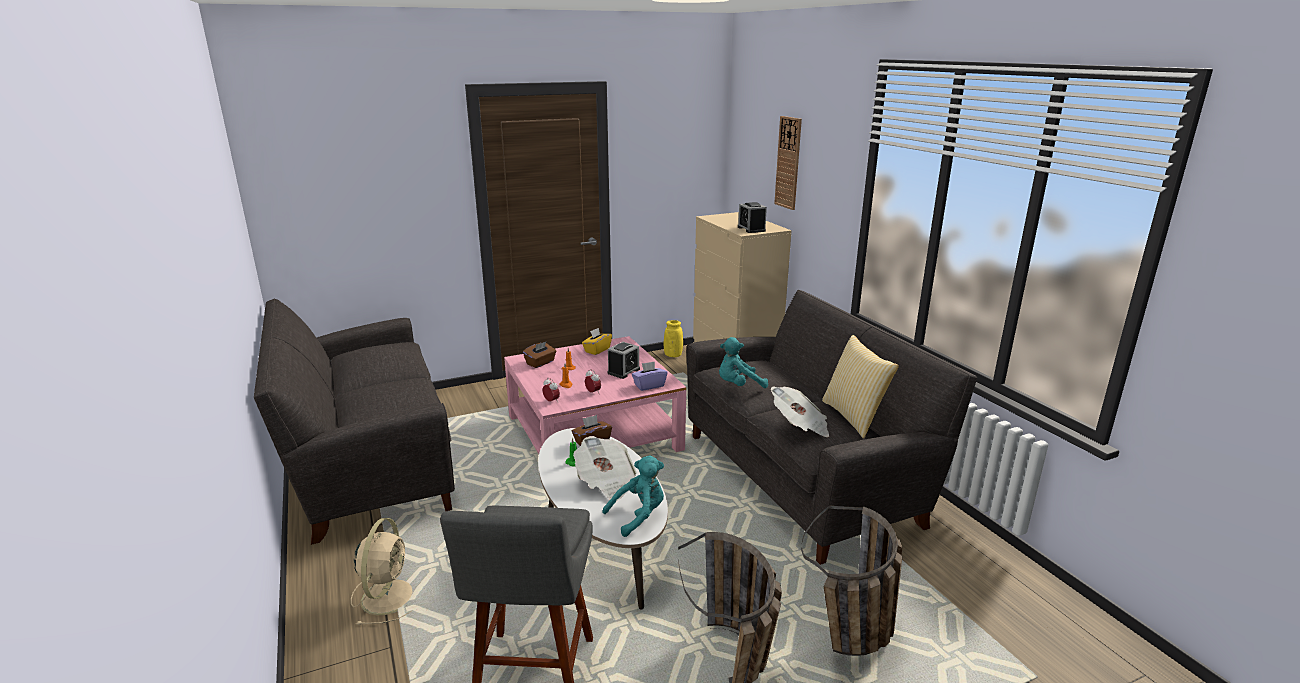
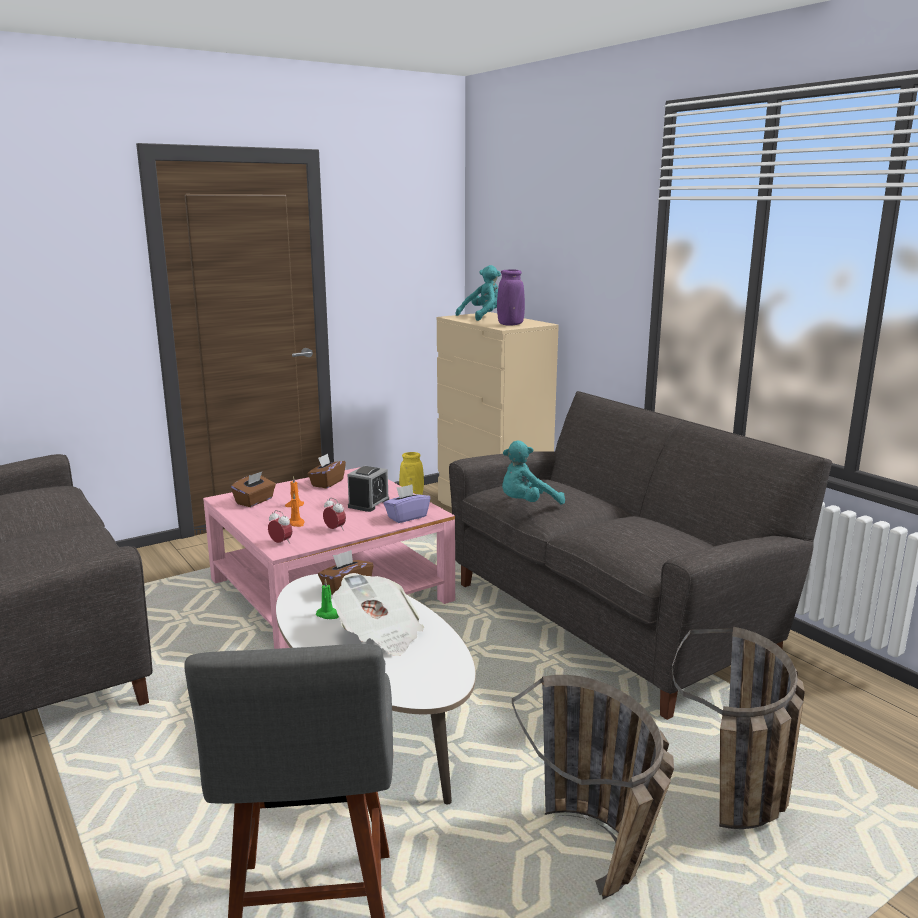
camera: 10 degrees left, 5 degrees down
beige fan [351,518,413,625] -> none
yellow tissue box [582,327,612,355] -> brown tissue box [308,453,346,488]
turquoise plush toy [602,456,664,537] -> turquoise plush toy moved to [456,265,501,321]
alarm clock [738,202,767,233] -> purple vase [497,269,525,325]
newspaper [771,386,829,437] -> none
wall clock [774,116,802,210] -> none
pillow [822,335,899,438] -> none

